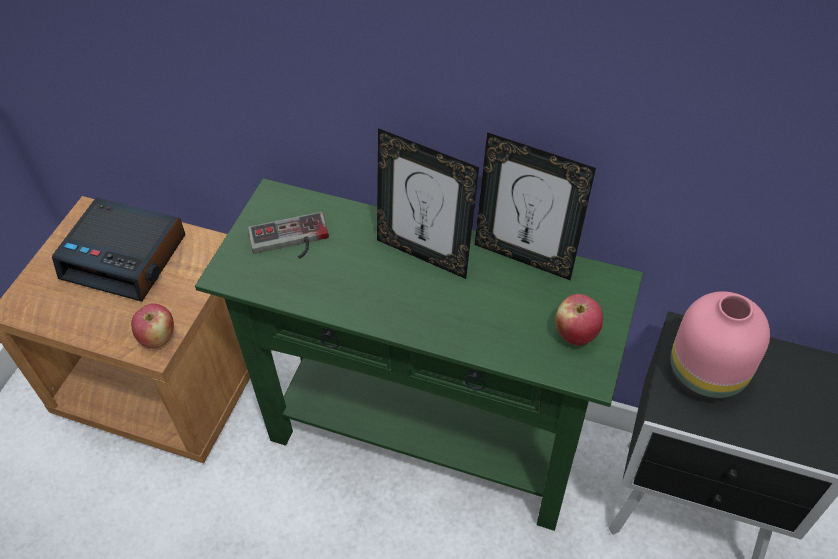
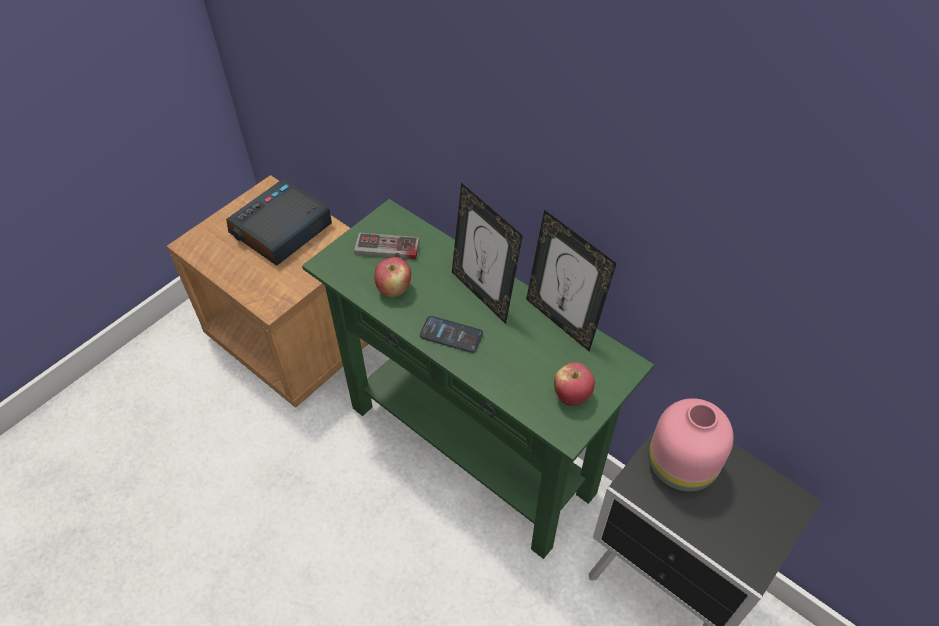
camera: 20 degrees right, 0 degrees up
alarm clock [52,198,186,302] -> alarm clock turned 90 degrees clockwise [226,179,332,266]
apple [131,303,174,349] -> apple moved to [374,257,411,297]
none -> phone [420,316,483,353]

